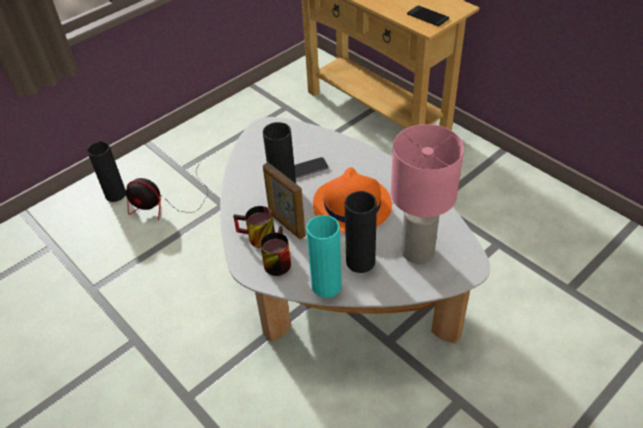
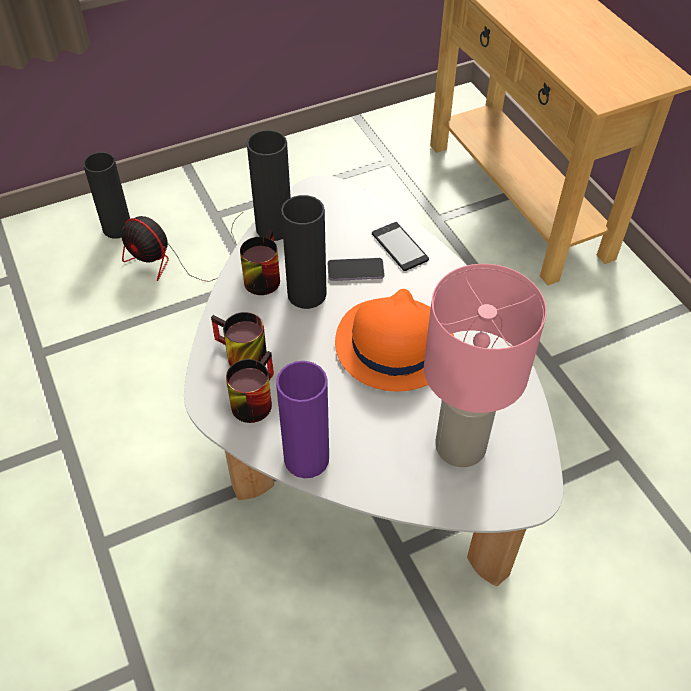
camera: 15 degrees right, 5 degrees up
picture frame [263,162,306,239] -> none
turquoise vase [306,215,342,298] -> purple vase [276,361,329,478]
black vase [345,191,377,273] -> black vase moved to [247,130,291,241]
phone [407,5,449,26] -> phone moved to [372,222,429,271]
none -> mug [240,230,280,295]

